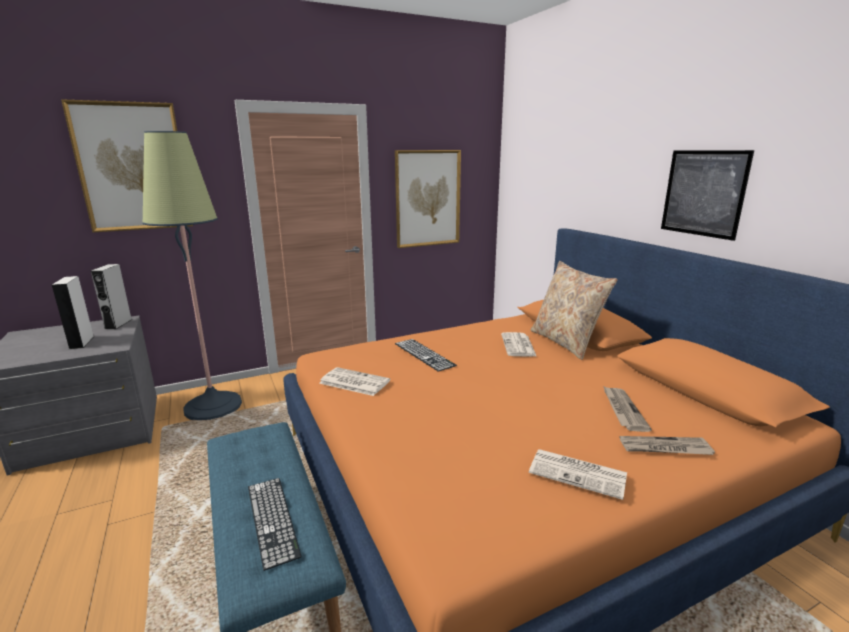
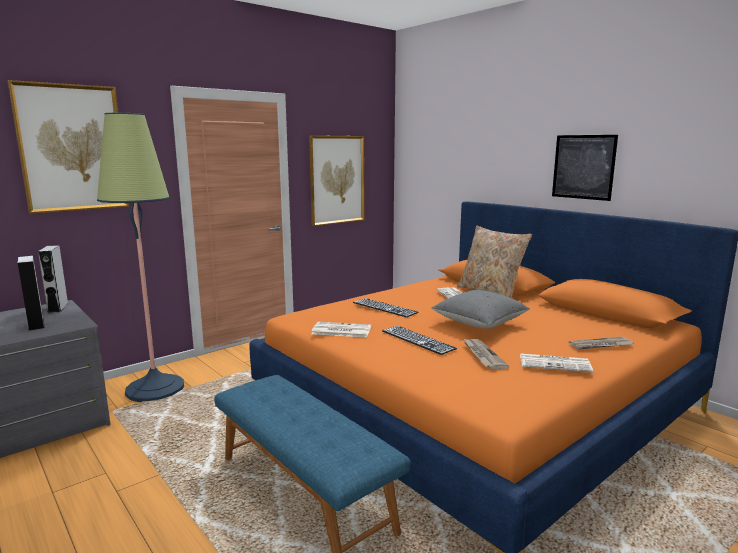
camera: 15 degrees left, 5 degrees down
keyboard [248,478,301,571] -> keyboard moved to [382,326,457,355]
newspaper [603,386,652,432] -> newspaper moved to [464,339,509,369]
none -> grey pillow [432,290,530,328]

